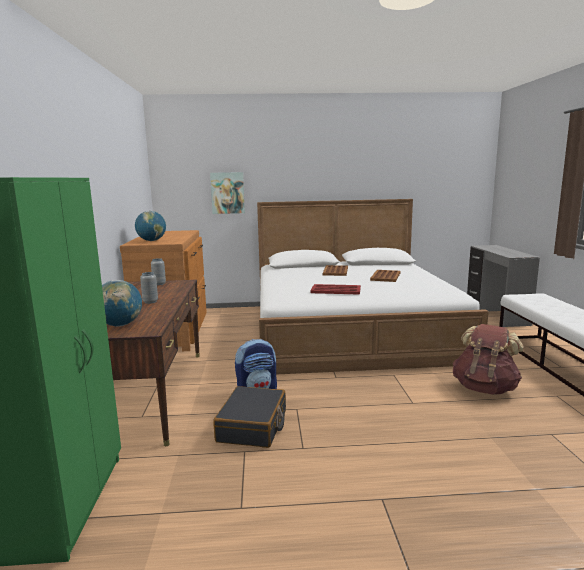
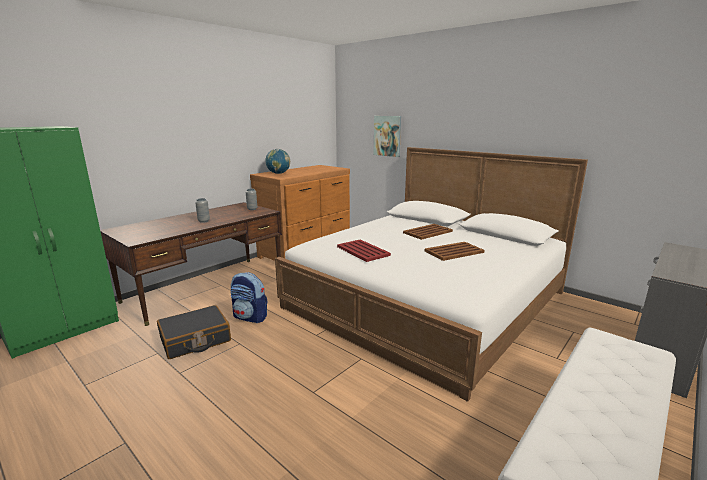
camera: 45 degrees right, 5 degrees up
globe [102,280,142,326] -> none
brown backpack [453,324,523,395] -> none

